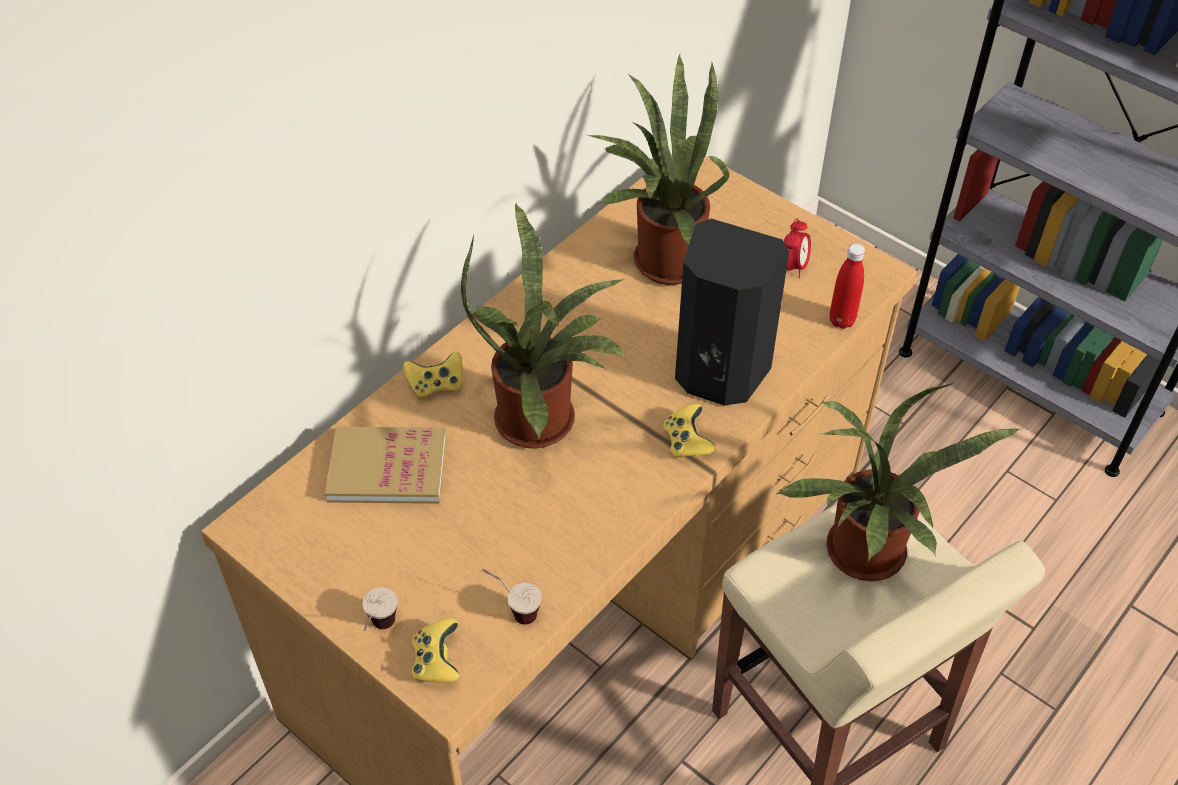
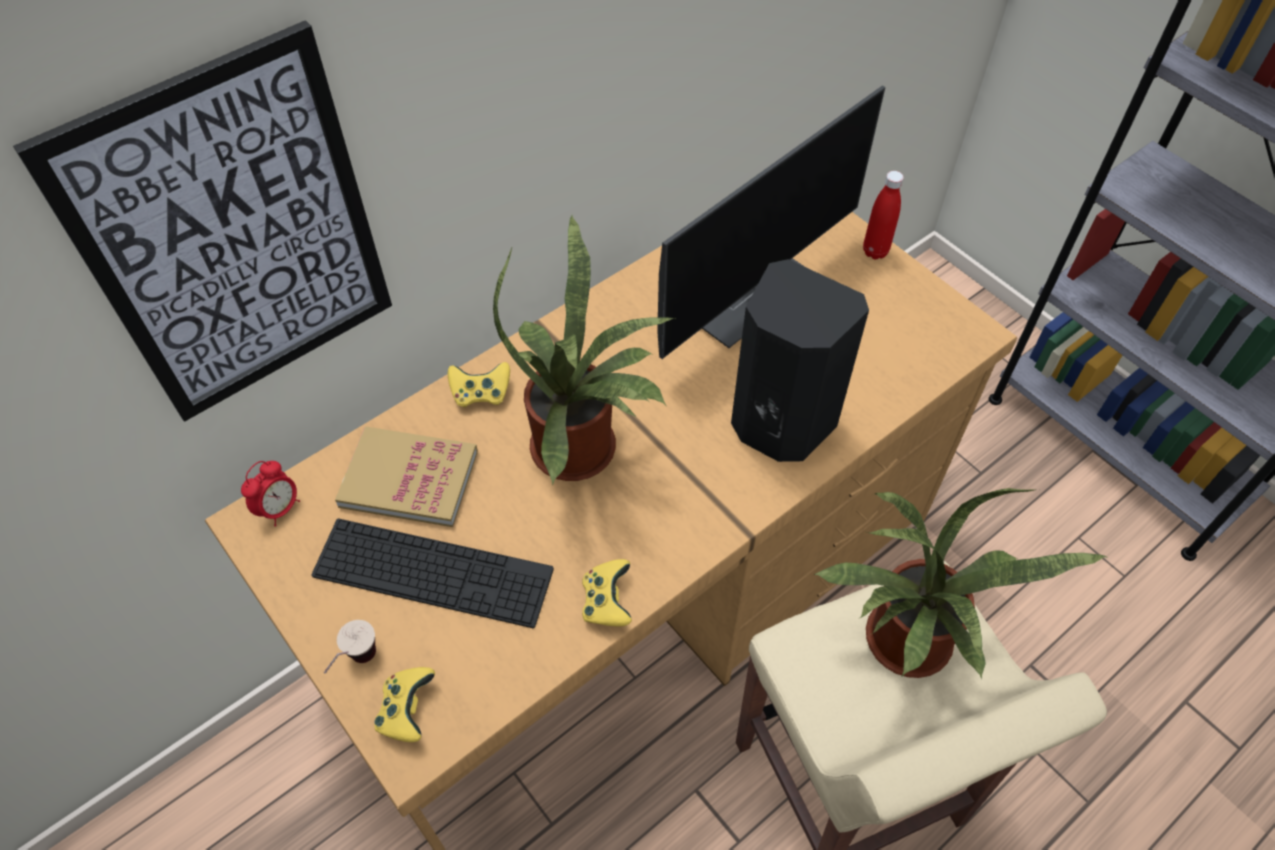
camera: 10 degrees right, 5 degrees up
cup [482,568,542,625] -> none
potted plant [588,52,729,285] -> monitor [657,86,885,359]
yellow game controller [663,403,716,459] -> yellow game controller moved to [582,559,632,627]
alarm clock [784,218,811,278] -> alarm clock moved to [241,461,300,527]
red bottle [829,243,865,329] -> red bottle moved to [863,171,904,259]
none -> picture [13,20,392,422]
none -> keyboard [311,518,554,628]

